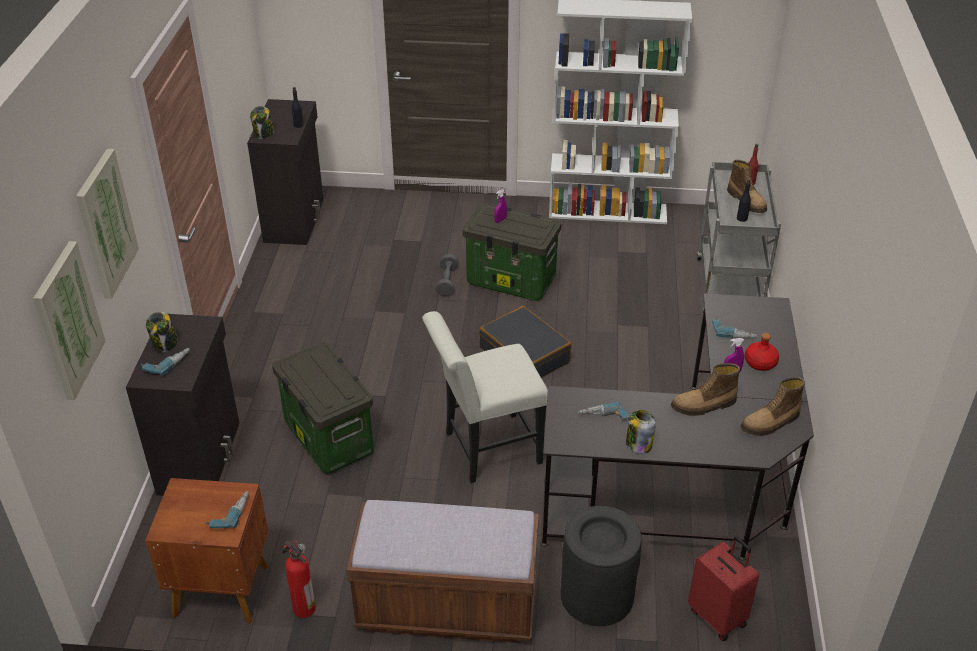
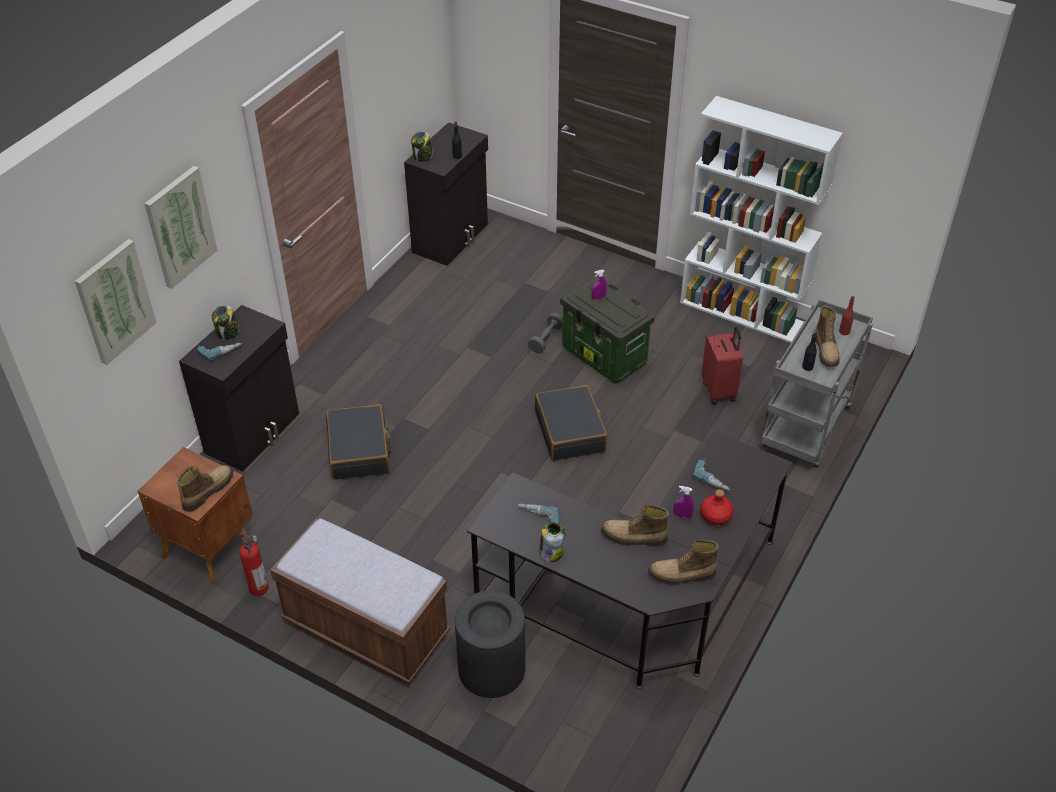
camera: 25 degrees right, 5 degrees up
power drill [205,491,249,529] -> boot [177,465,233,512]
storage box [272,342,374,474] -> black suitcase [326,404,391,480]
white chair [422,311,548,483] -> none
red suitcase [688,536,759,641] -> red suitcase moved to [701,327,743,405]

